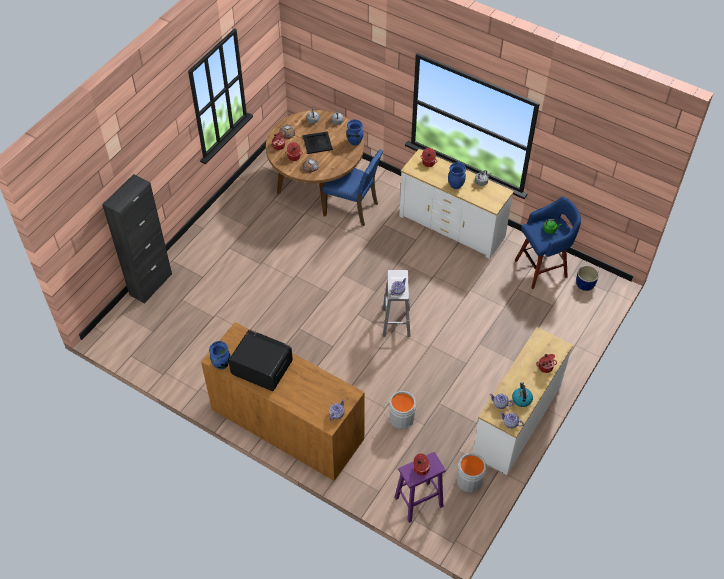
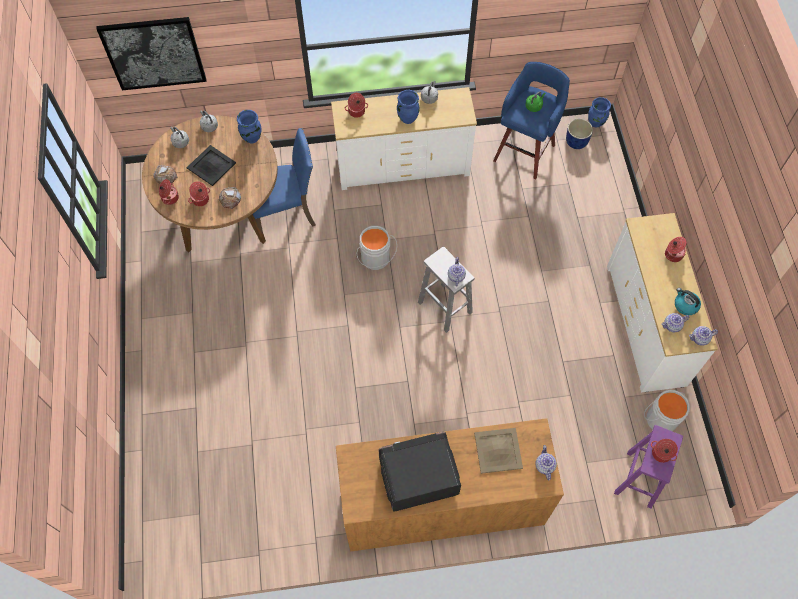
camera: 40 degrees left, 10 degrees up
black cabinet [102,174,172,304] -> none
blue vase [209,341,231,369] -> blue vase moved to [588,97,611,128]
grey bucket [383,391,420,430] -> grey bucket moved to [357,226,397,270]
none -> picture [97,17,207,90]
none -> beige tray [474,428,523,474]

